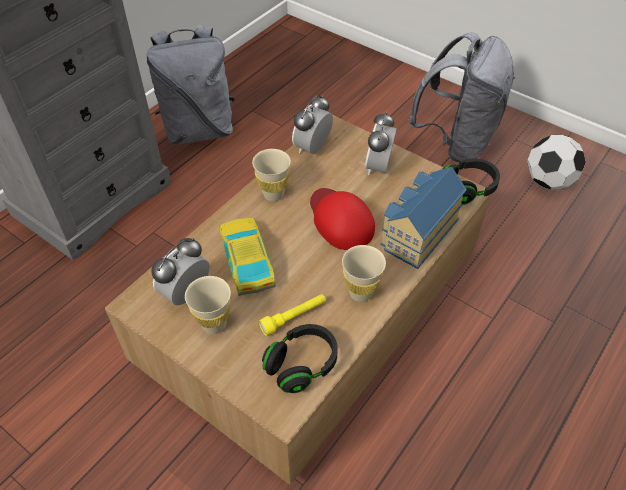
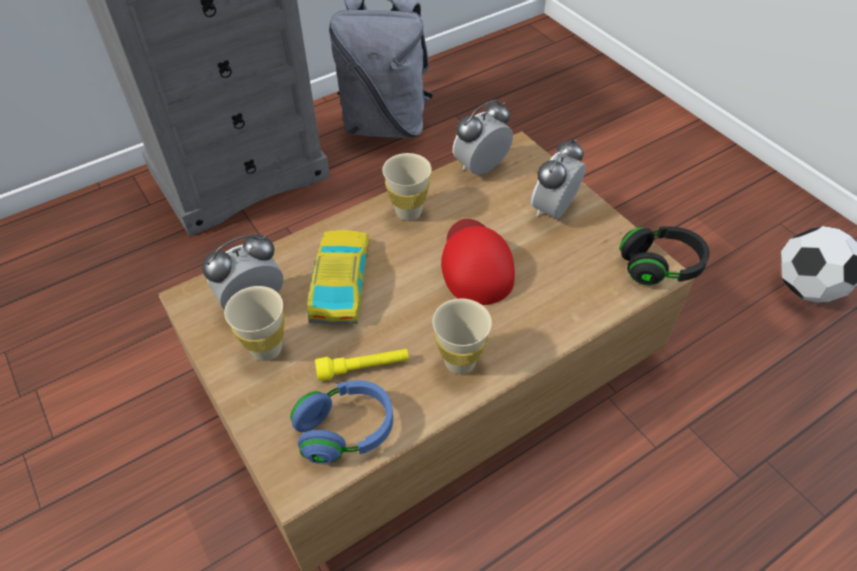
camera: 20 degrees right, 0 degrees up
black headphones [262,324,338,393] -> blue headphones [290,380,393,464]
toy house [380,167,467,269] -> none
grey backpack [408,32,515,163] -> none

